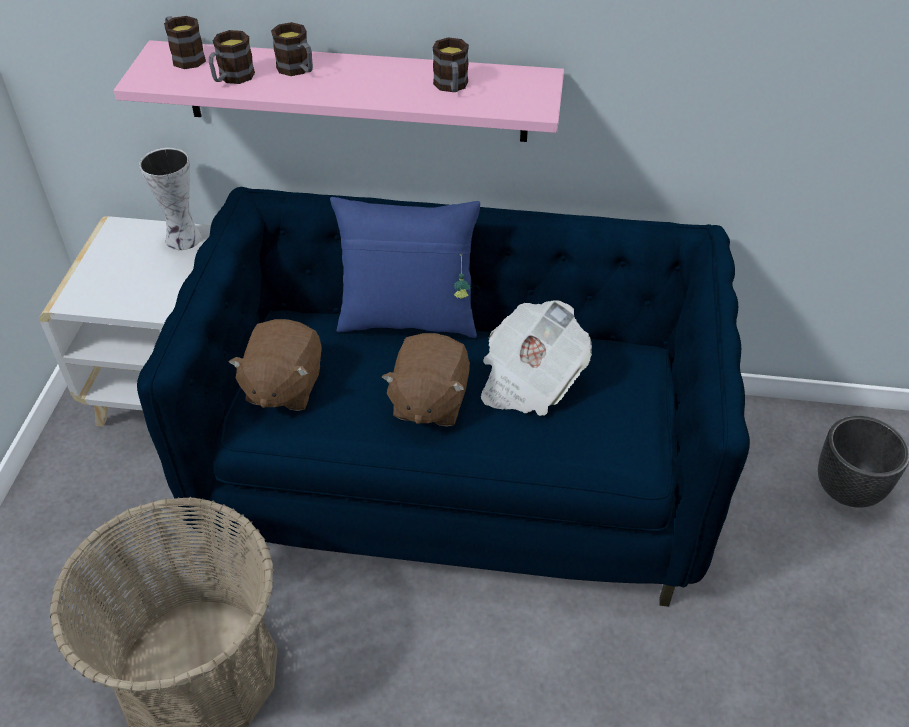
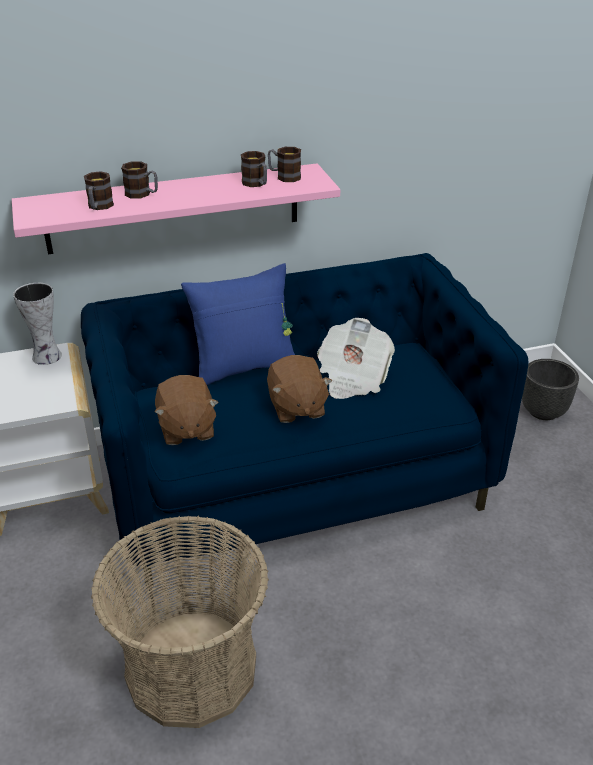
camera: 25 degrees left, 10 degrees down
mug [164,16,206,69] -> mug moved to [268,147,301,182]

